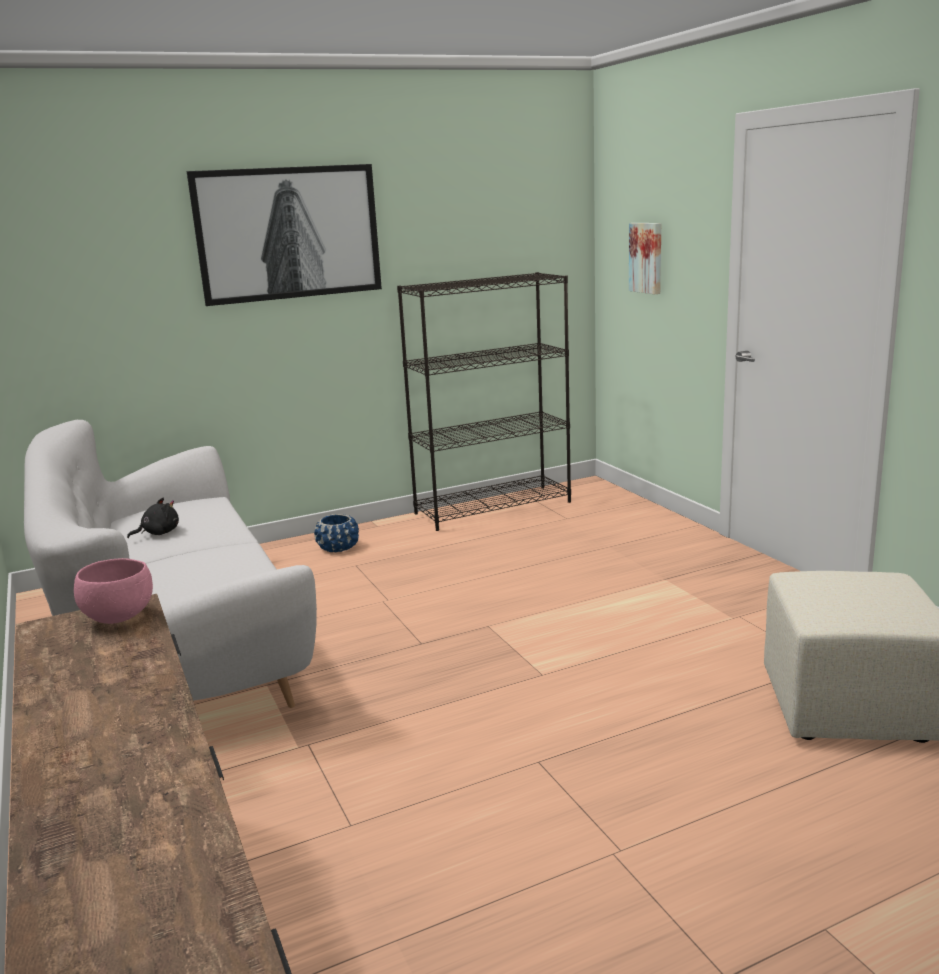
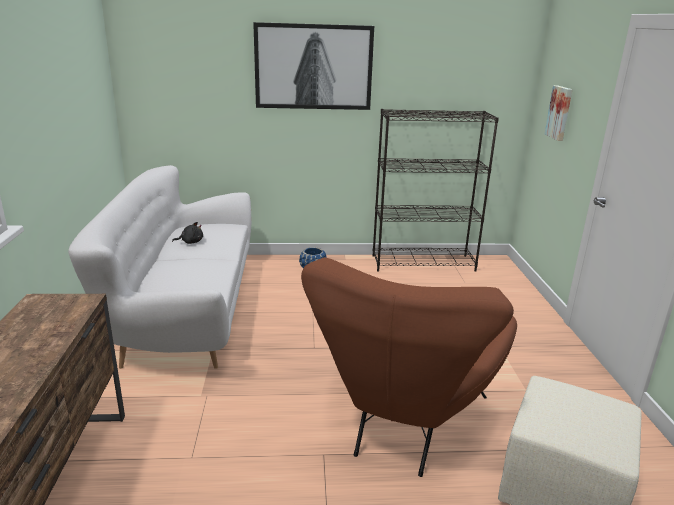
camera: 20 degrees right, 5 degrees up
pink bowl [74,558,153,624] -> none
none -> brown armchair [301,257,517,477]

